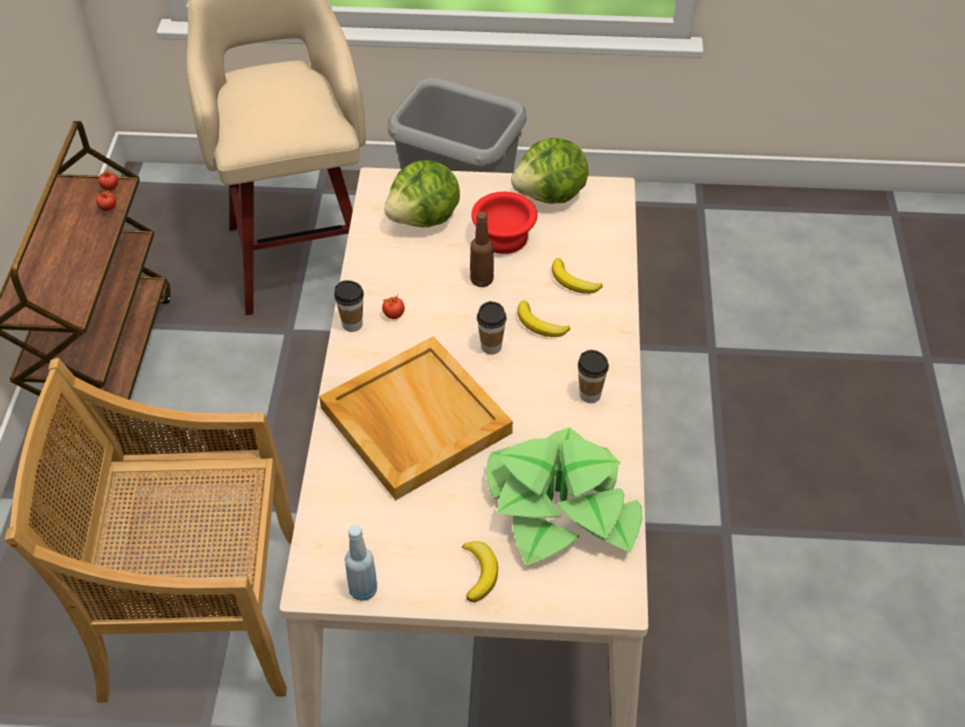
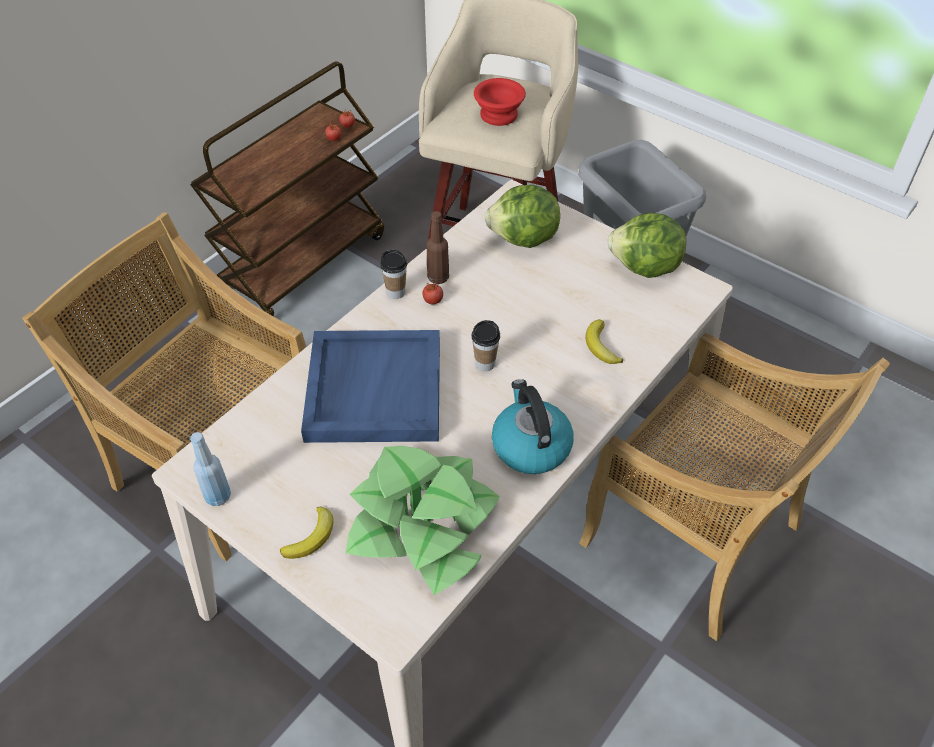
camera: 35 degrees right, 0 degrees up
beige tray [319,336,513,500] -> blue tray [301,330,440,443]
brown bottle [470,212,494,287] -> brown bottle moved to [426,211,449,284]
red bowl [471,192,537,254] -> red bowl moved to [474,78,526,126]
banana [517,301,570,337] -> none
cup [578,350,609,403] -> kettle [492,379,574,474]
none -> beige chair [579,333,890,641]

